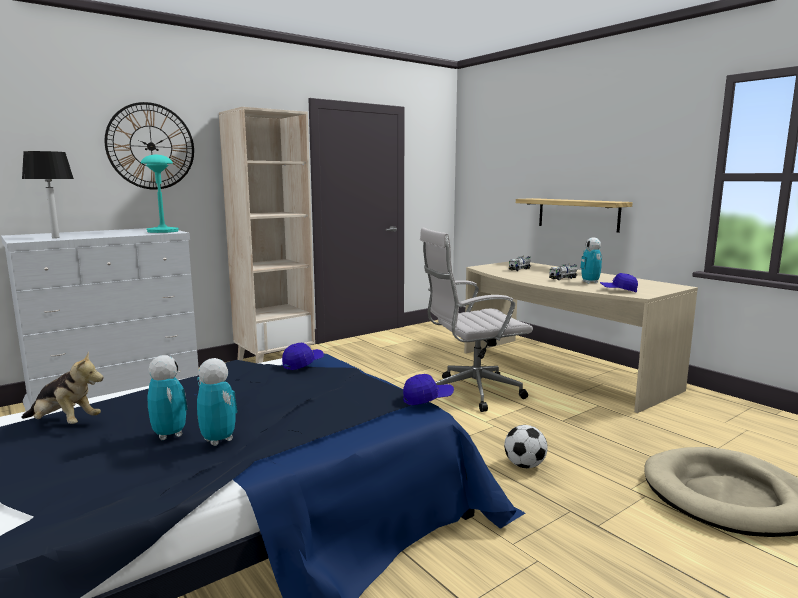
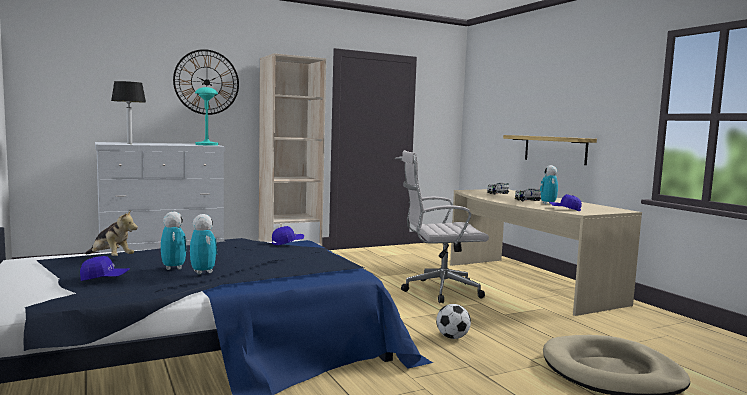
camera: 10 degrees right, 5 degrees down
blue cap [403,374,454,405] -> blue cap moved to [80,256,130,281]

